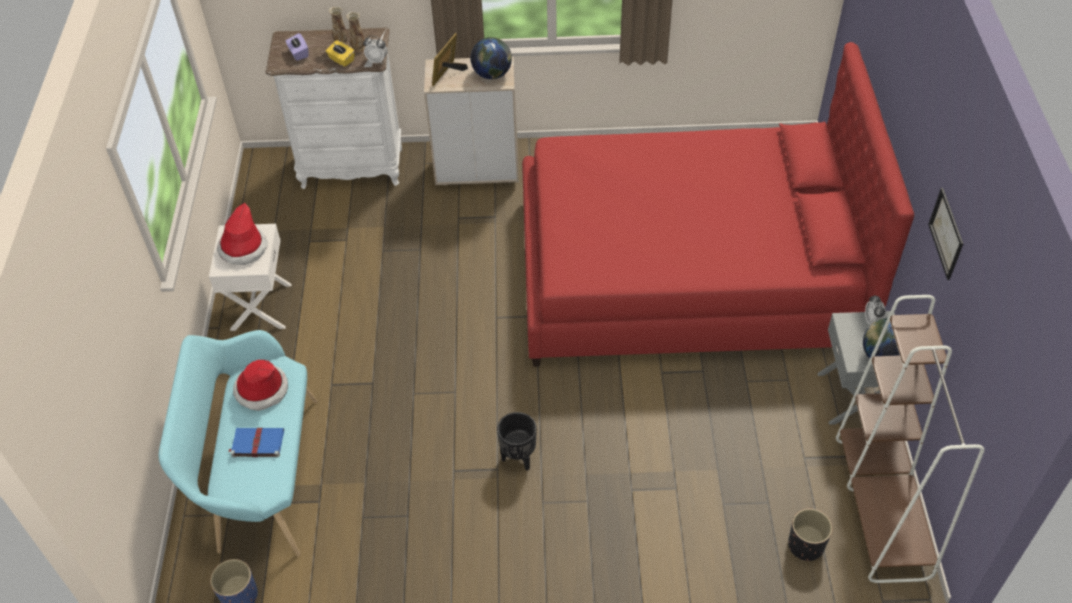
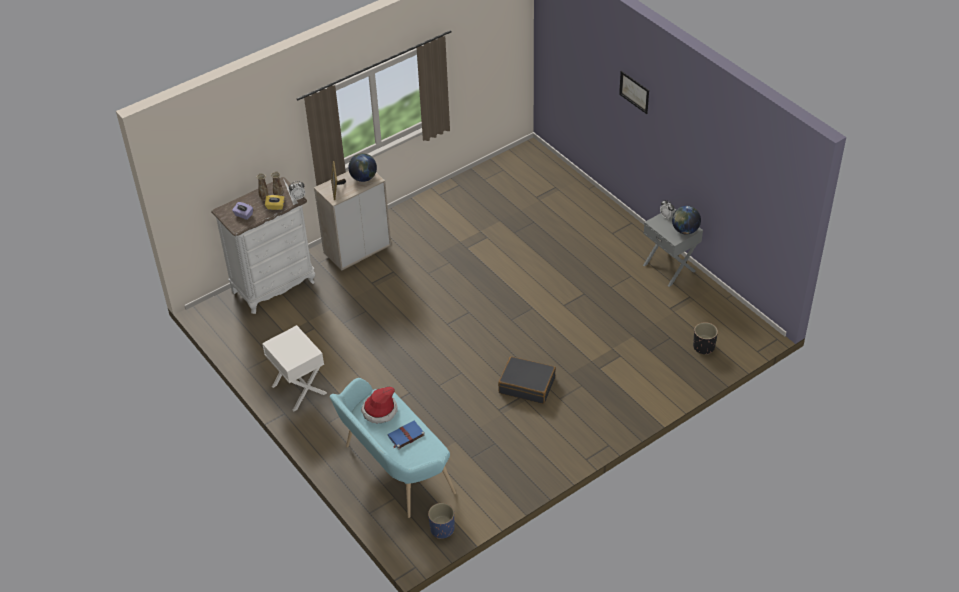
camera: 35 degrees left, 5 degrees down
hat [217,203,268,265] -> none
black planter [497,412,537,470] -> black suitcase [498,356,556,404]
red bed [522,42,915,367] -> none
brown clothes rack [836,295,985,583] -> none
picture [928,188,963,280] -> picture moved to [619,71,649,114]

